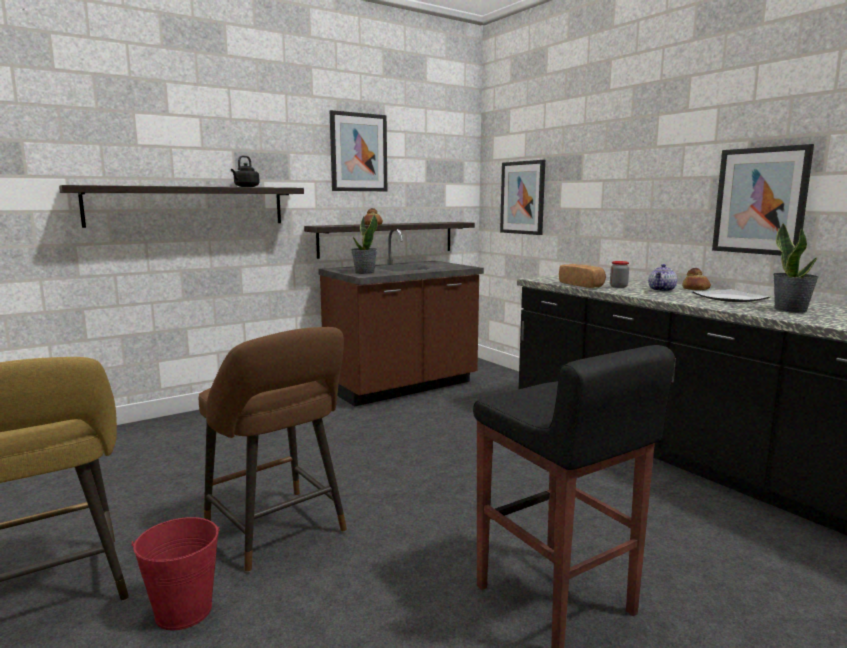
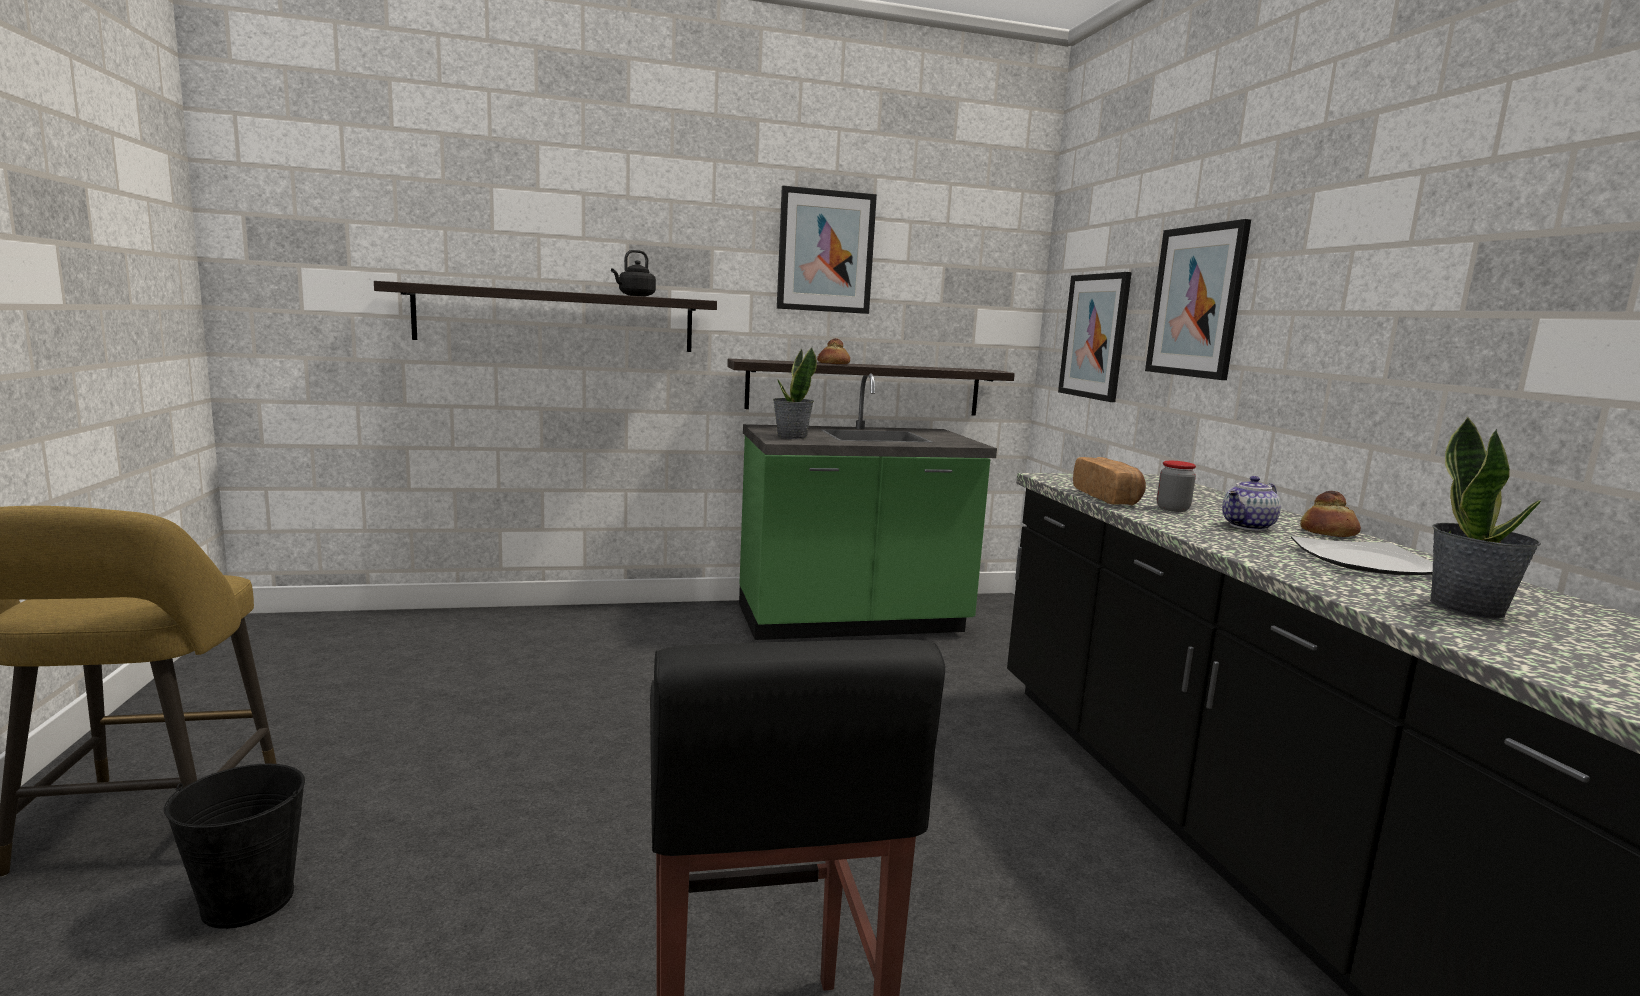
camera: 20 degrees right, 0 degrees up
red bucket [131,517,220,630] -> black bucket [164,764,305,929]
brown stool [199,327,347,572] -> none
brown counter [318,229,484,406] -> green counter [739,373,997,640]
picture [712,144,814,256] -> picture moved to [1145,219,1251,380]

